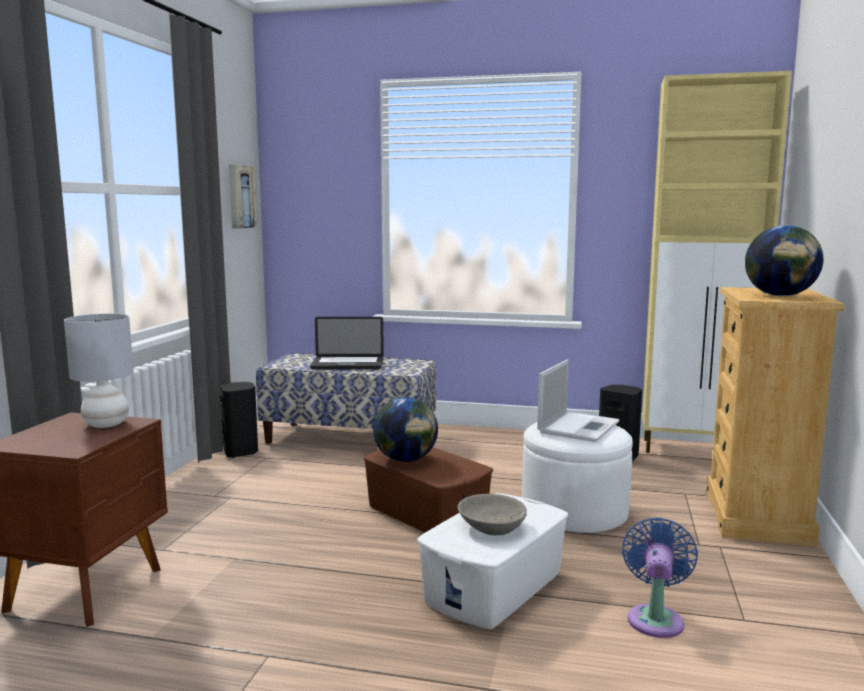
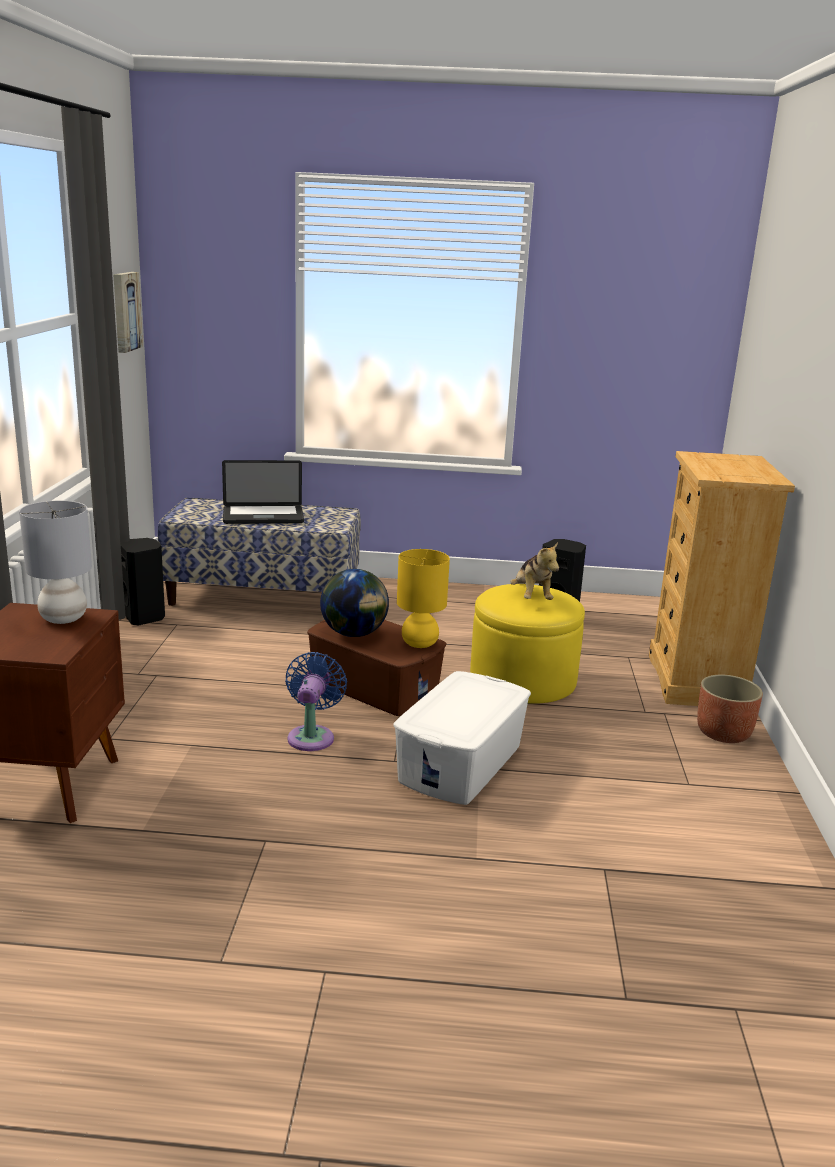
camera: 10 degrees left, 10 degrees up
grey bowl [458,494,527,535] -> none
white ottoman [522,422,633,533] -> yellow ottoman [470,584,585,704]
laptop [537,359,620,442] -> plush toy [510,542,559,600]
blue fan [622,517,698,638] -> blue fan moved to [285,652,347,751]
beige cabinet [642,71,792,453] -> none
globe [745,225,824,296] -> none
none -> yellow table lamp [397,549,450,648]
none -> planter [697,675,763,743]

